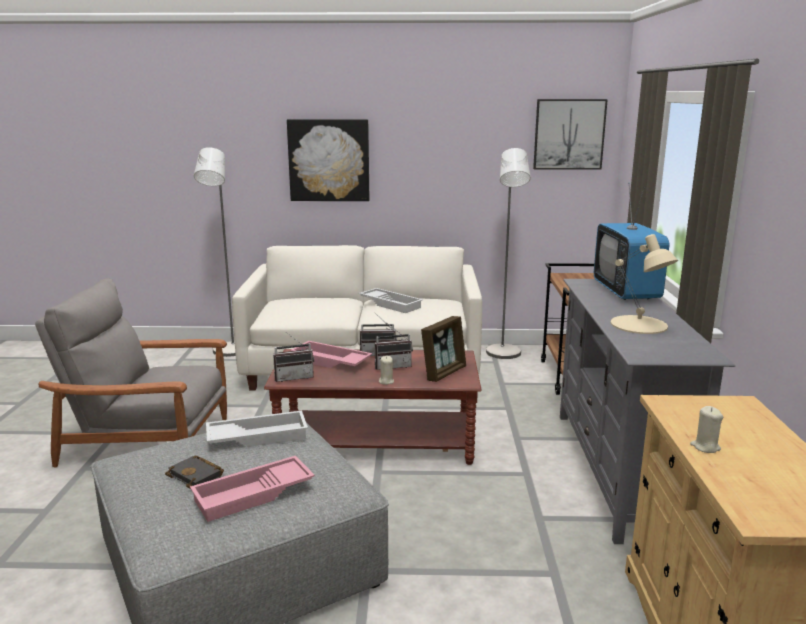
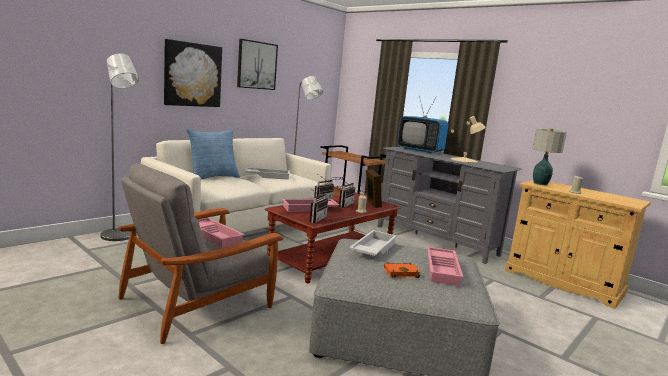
camera: 50 degrees left, 5 degrees down
black book [165,455,224,489] -> orange book [384,262,421,278]
picture [533,99,608,170] -> picture moved to [237,39,278,90]
none -> pillow [186,129,240,179]
none -> pink tray [197,217,245,248]
none -> table lamp [532,128,567,185]

